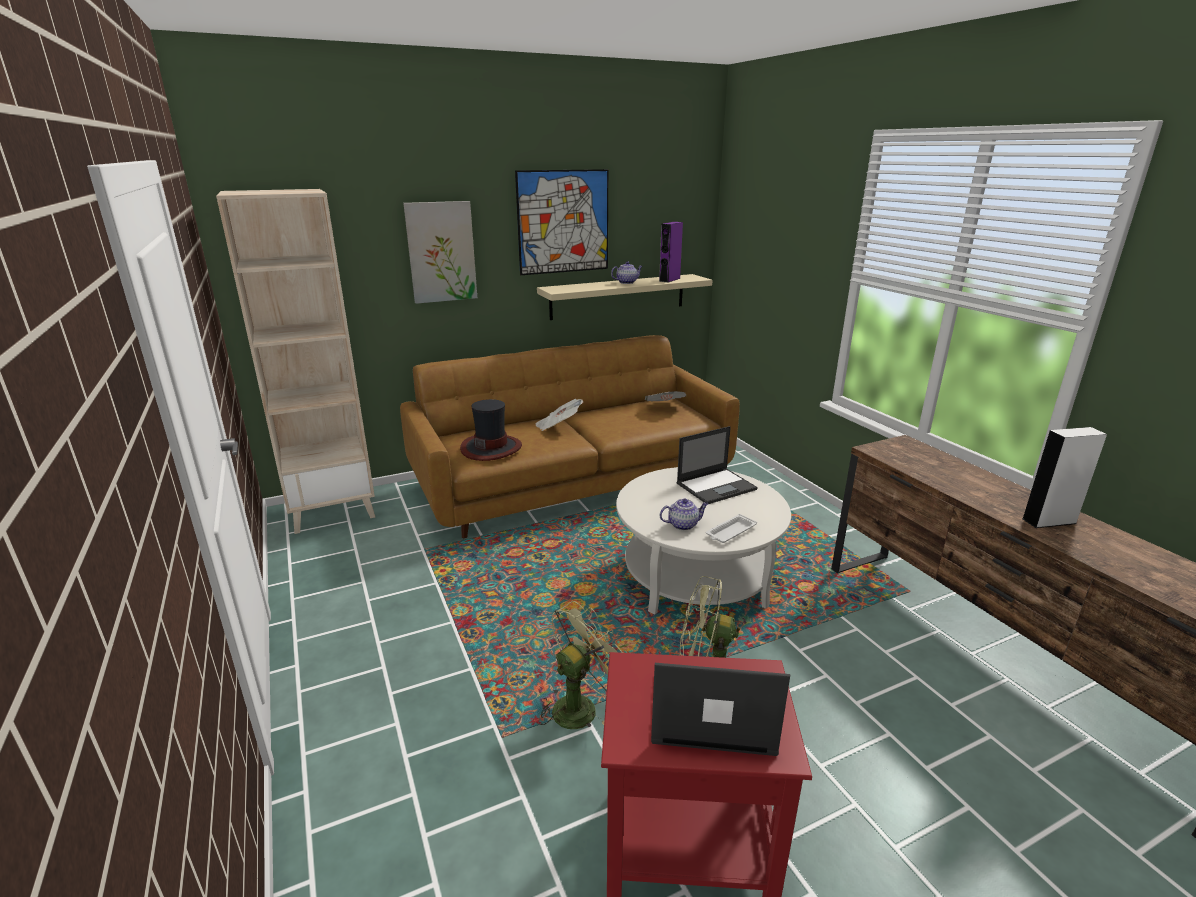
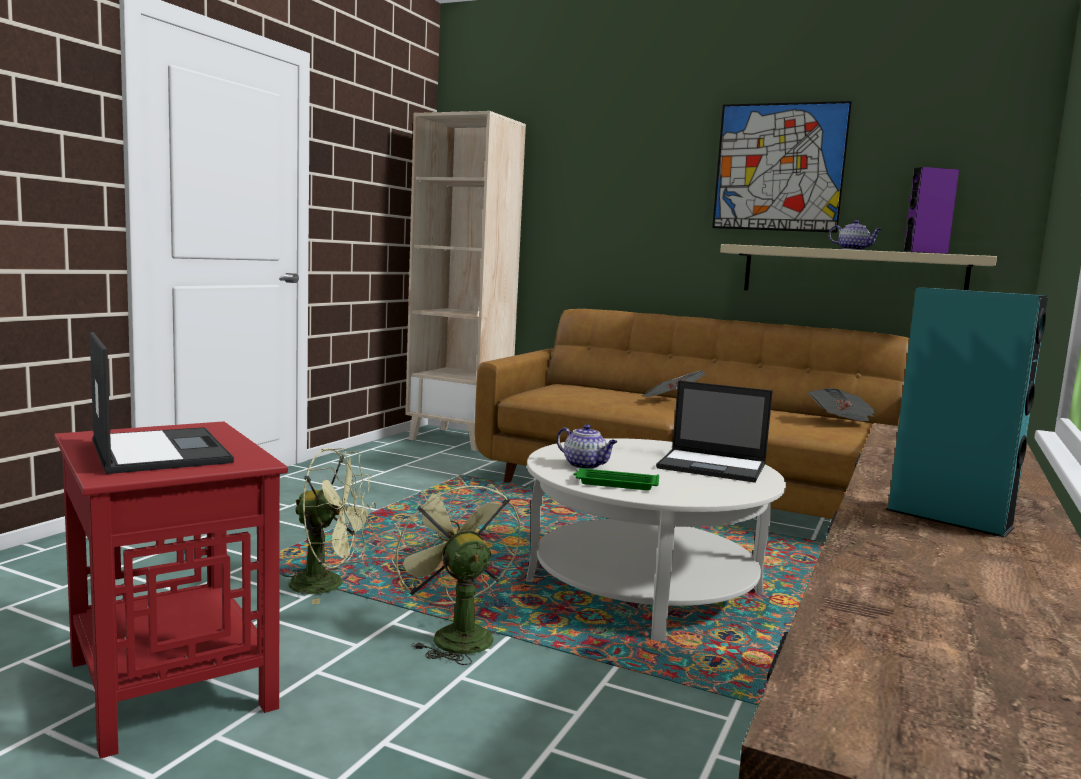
camera: 50 degrees right, 15 degrees down
picture [403,201,477,304] -> none
hat [460,399,522,461] -> none
white tray [706,514,757,543] -> green tray [573,468,659,490]
white speaker [1022,427,1107,528] -> turquoise speaker [885,288,1048,538]

